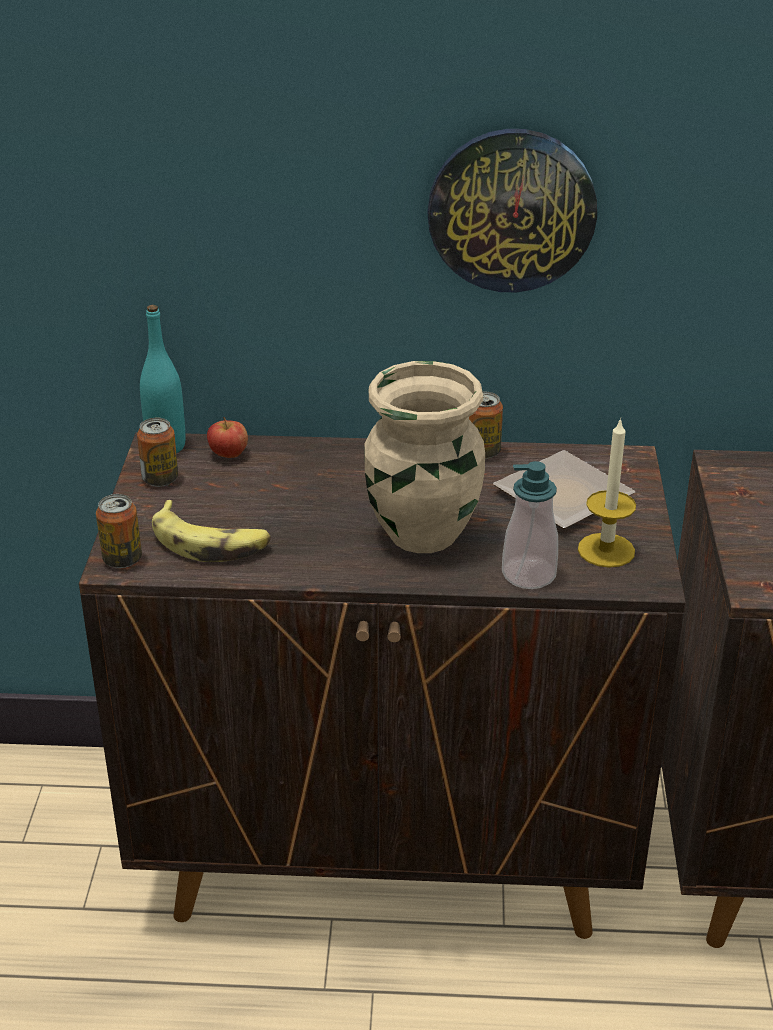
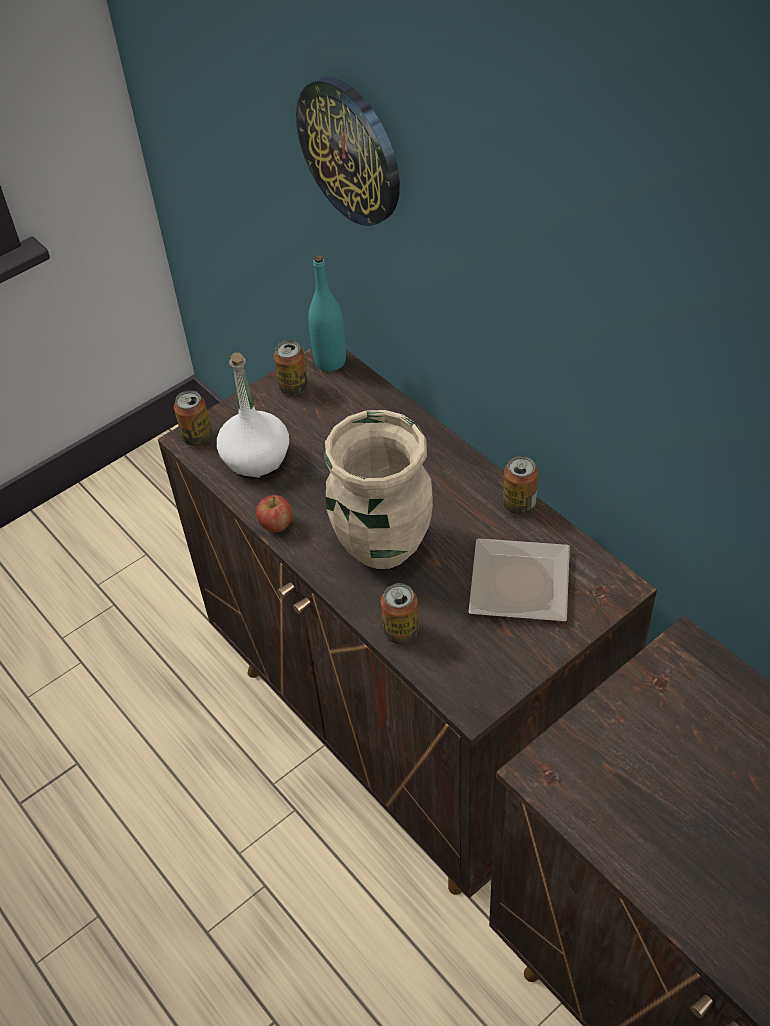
camera: 50 degrees right, 15 degrees up
banana [152,500,271,562] -> white bottle [217,353,289,479]
apple [207,417,248,458] -> apple moved to [256,495,293,532]
wall clock [428,129,597,292] -> wall clock moved to [296,77,400,226]
soap dispenser [502,461,558,589] -> can [381,583,419,645]
candle [578,417,636,568] -> none

